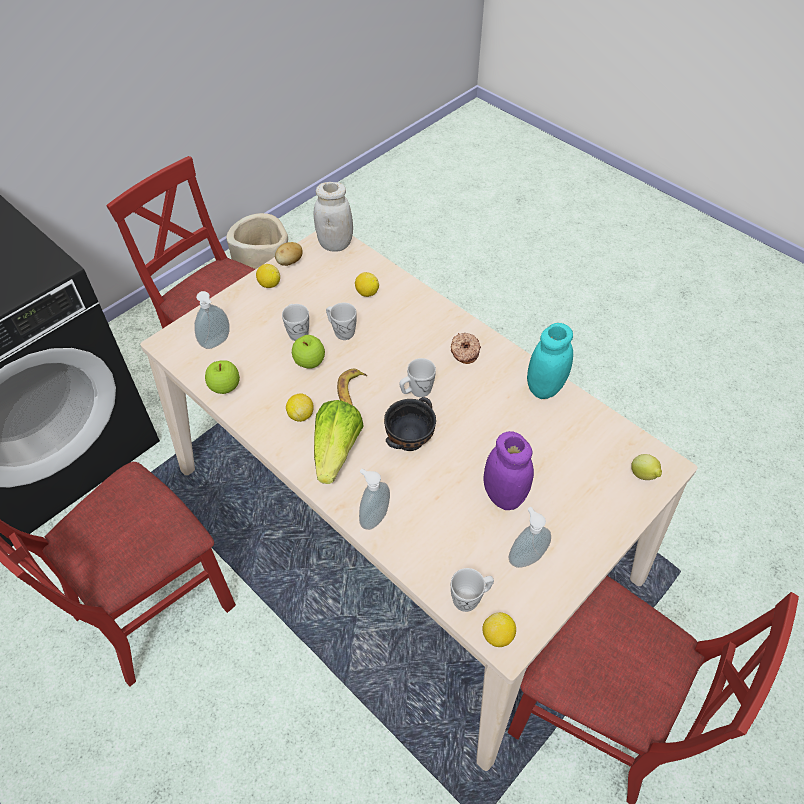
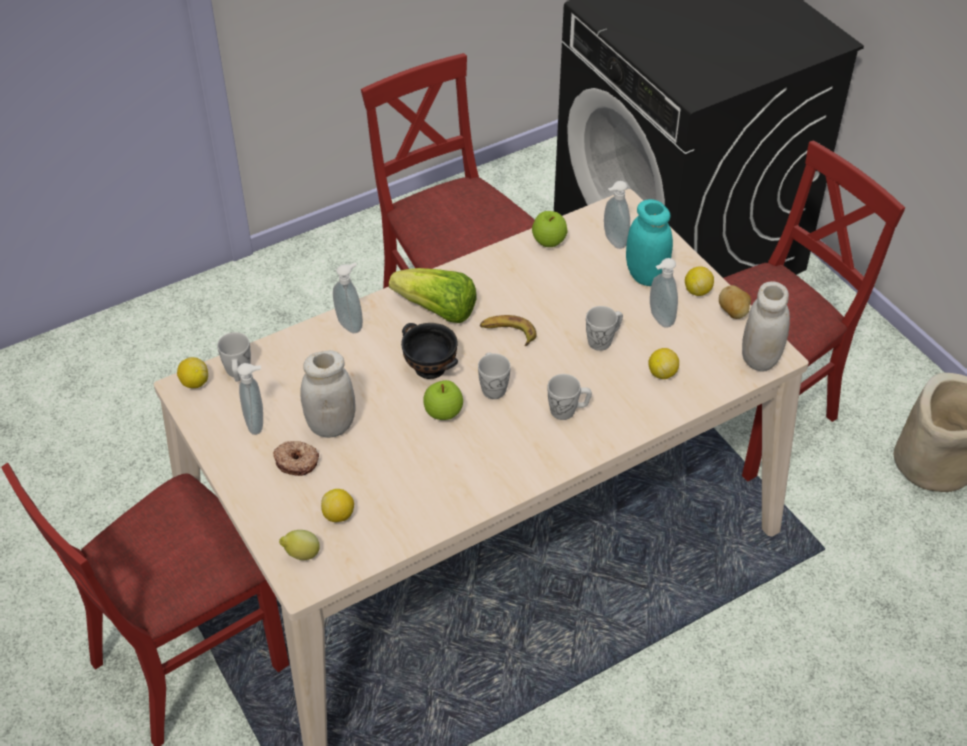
camera: 105 degrees right, 5 degrees down
white mug [282,304,309,341] -> white mug moved to [547,374,592,420]
lemon [286,393,314,422] -> lemon moved to [321,489,354,522]
apple [292,335,325,369] -> apple moved to [423,380,463,420]
donut [451,333,481,364] -> donut moved to [273,441,319,476]
purple jar [483,431,534,510] -> white jar [300,350,356,438]
turquoise jar [527,323,573,399] -> turquoise jar moved to [626,199,673,286]
none -> soap dispenser [650,258,678,328]

